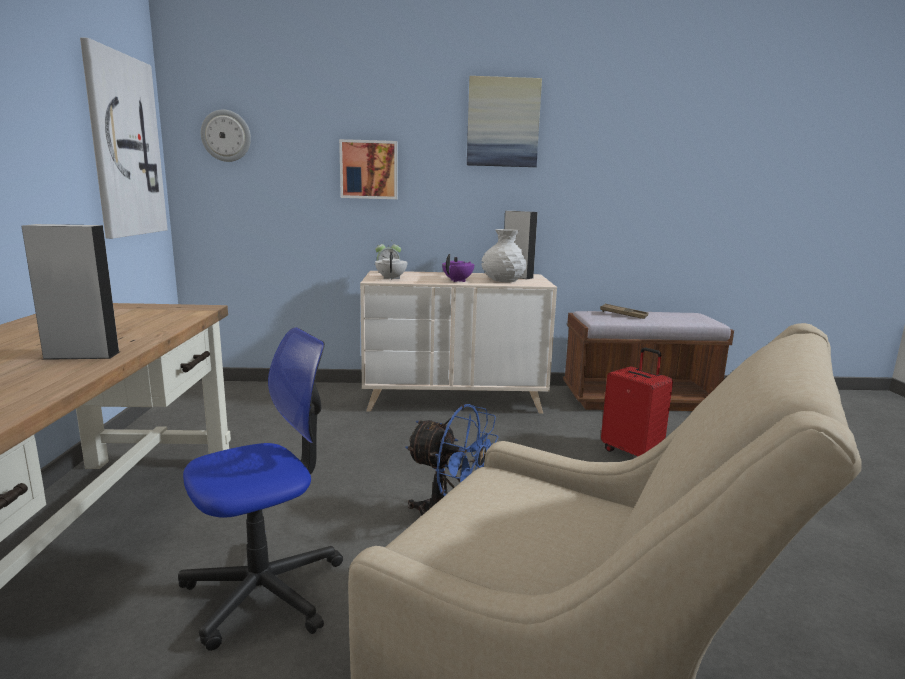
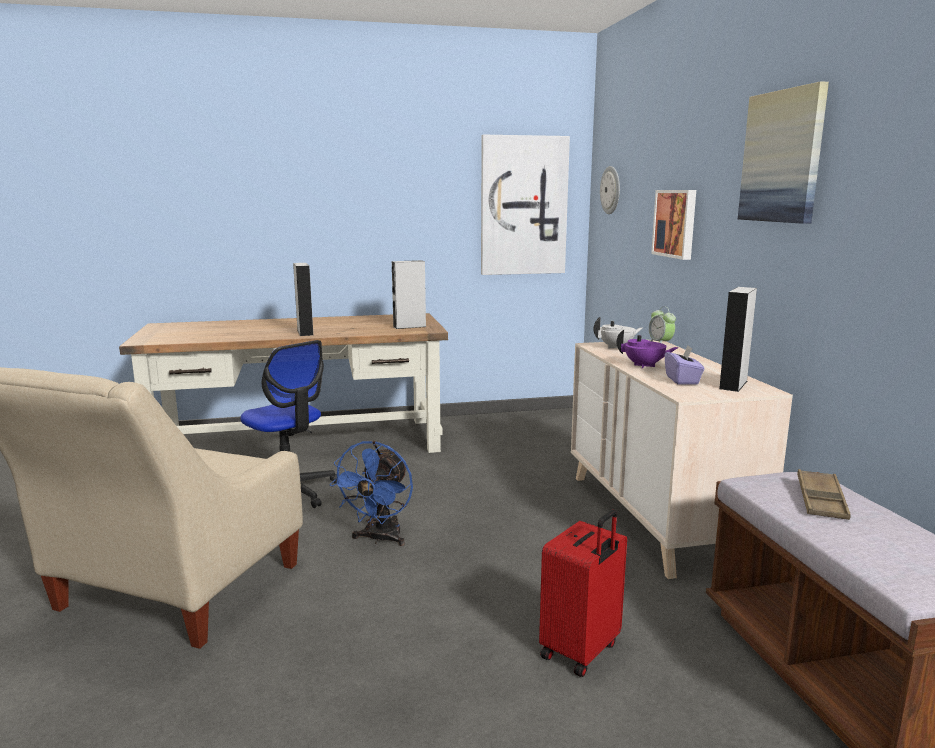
camera: 80 degrees right, 0 degrees up
white vase [481,229,526,283] -> purple tissue box [665,345,705,384]
none -> grey speaker [392,260,426,329]

